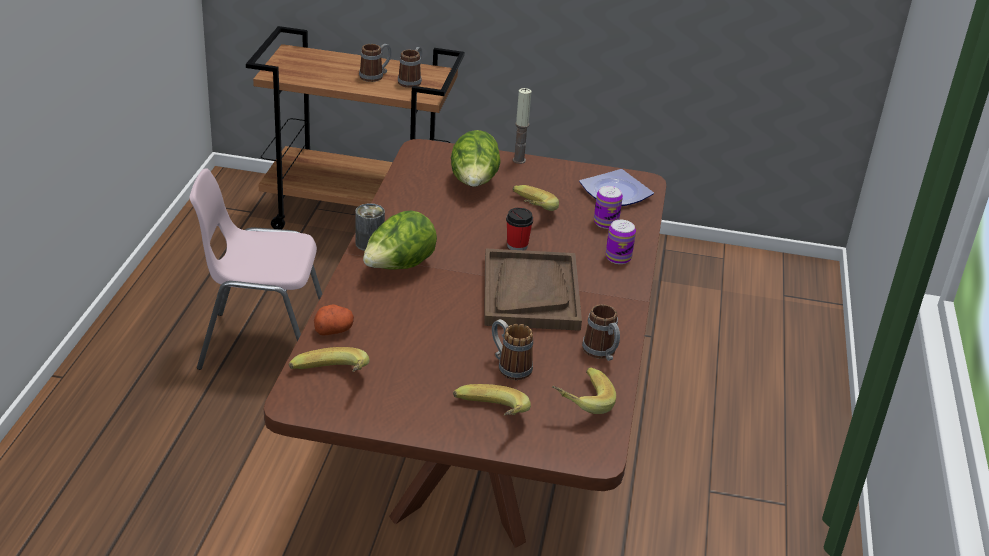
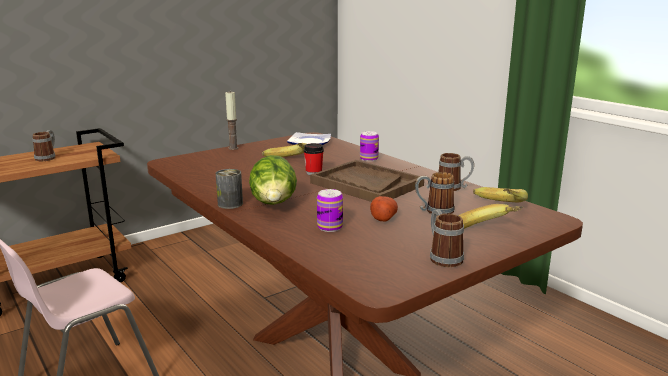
camera: 45 degrees left, 15 degrees down
banana [289,347,370,372] -> none
potato [314,304,354,336] -> potato moved to [370,196,398,221]
mug [398,47,423,88] -> mug moved to [430,209,464,267]
lettuce [451,130,501,187] -> none
can [594,186,623,229] -> can moved to [317,189,343,232]

